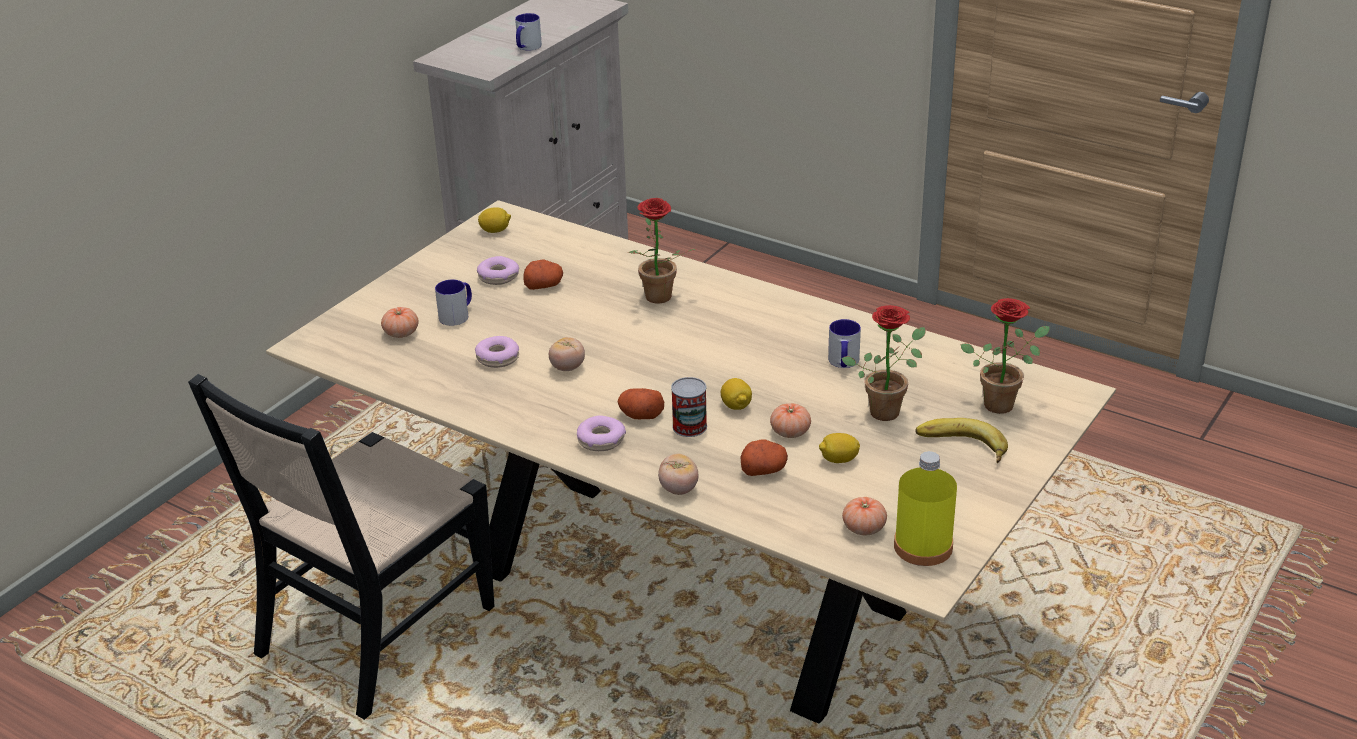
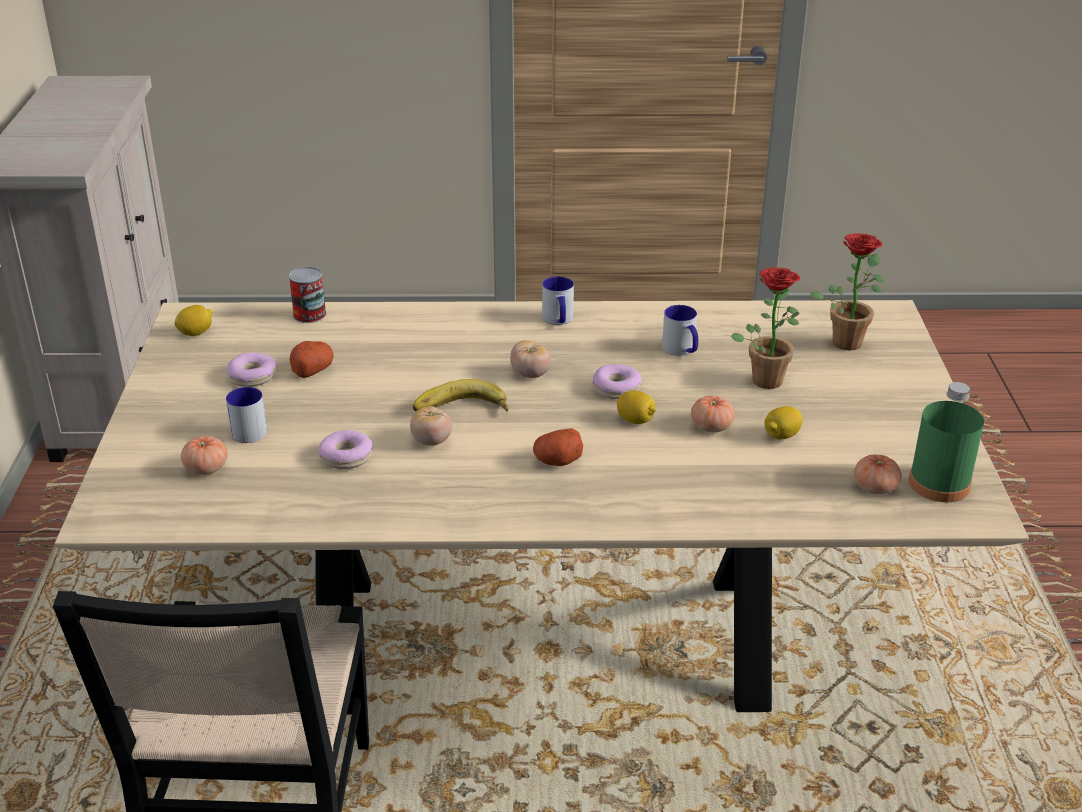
camera: 35 degrees left, 0 degrees up
mug [515,13,542,51] -> mug moved to [542,276,574,325]
donut [577,415,626,451] -> donut moved to [593,364,641,399]
potted plant [628,198,696,304] -> none
tomato [658,453,699,495] -> tomato moved to [510,340,551,378]
can [671,377,707,437] -> can moved to [289,267,326,323]
potato [740,439,788,476] -> none
yellow bottle [894,451,957,566] -> green bottle [909,382,984,502]
banana [916,418,1008,463] -> banana moved to [413,379,508,412]

